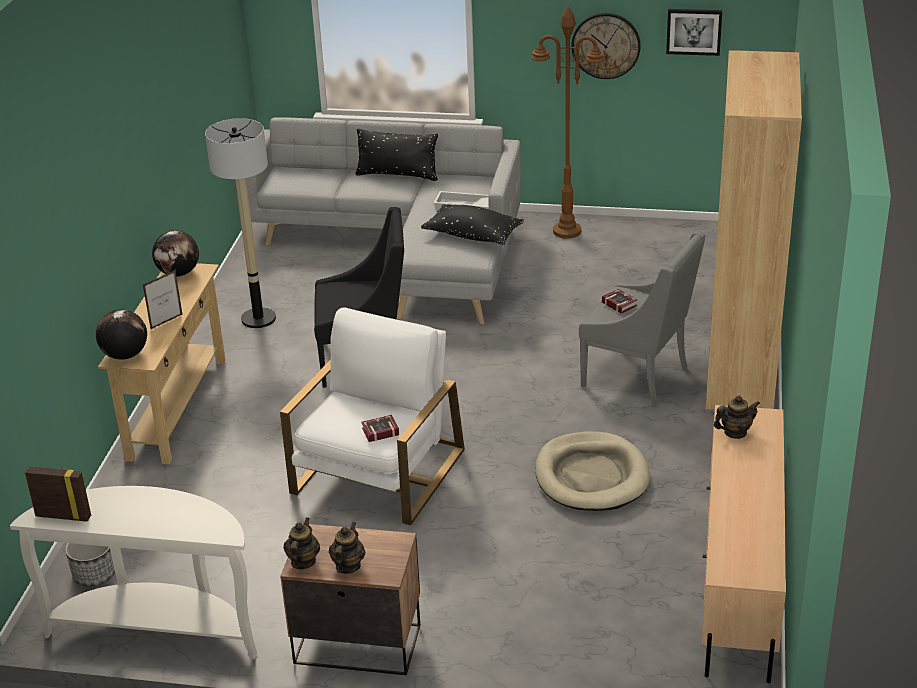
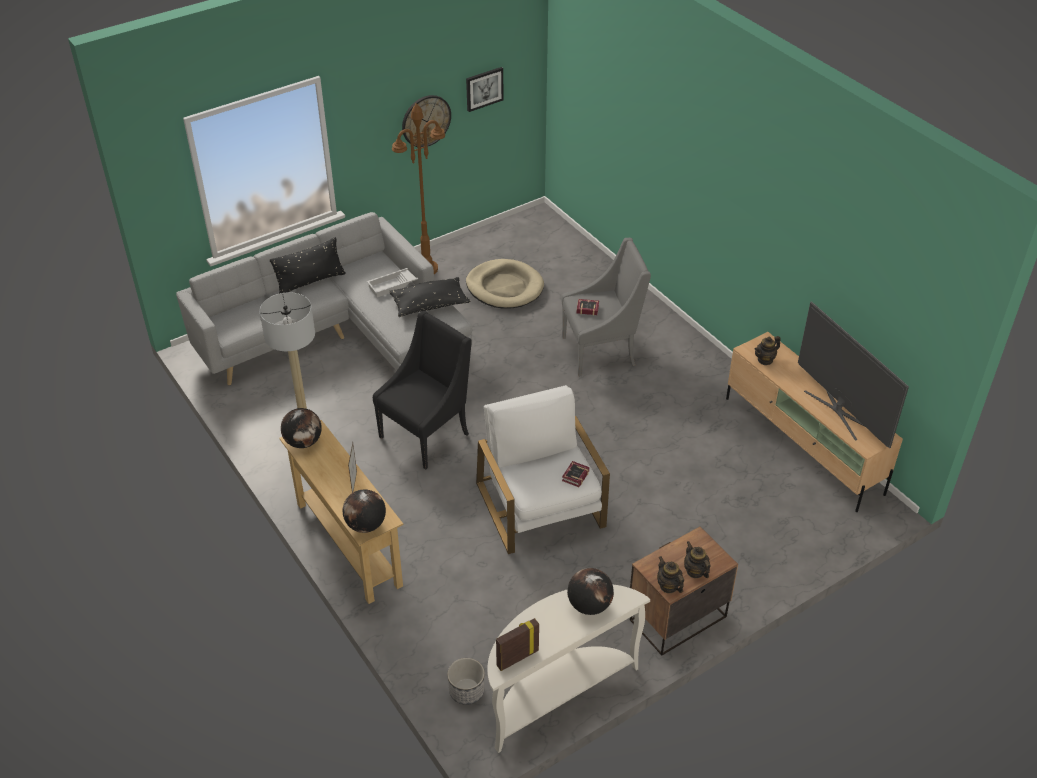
camera: 45 degrees left, 10 degrees up
beige dog bed [535,431,650,511] -> beige dog bed moved to [466,259,544,309]
brown bookcase [706,50,802,410] -> none
teapot [714,395,760,439] -> teapot turned 150 degrees counterclockwise [755,336,781,365]
none -> globe [567,568,614,615]
none -> television [798,302,909,448]

